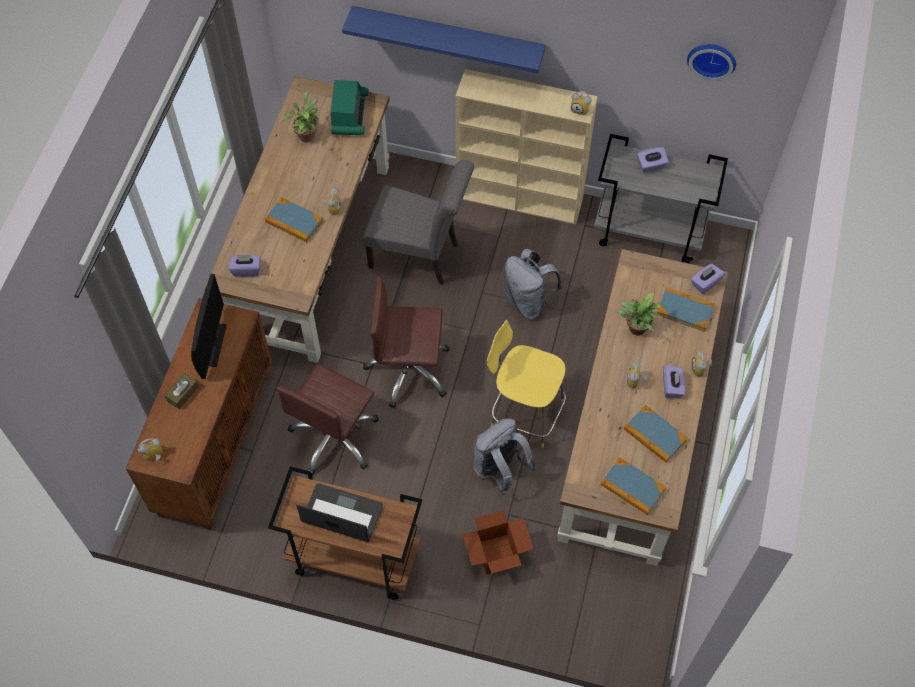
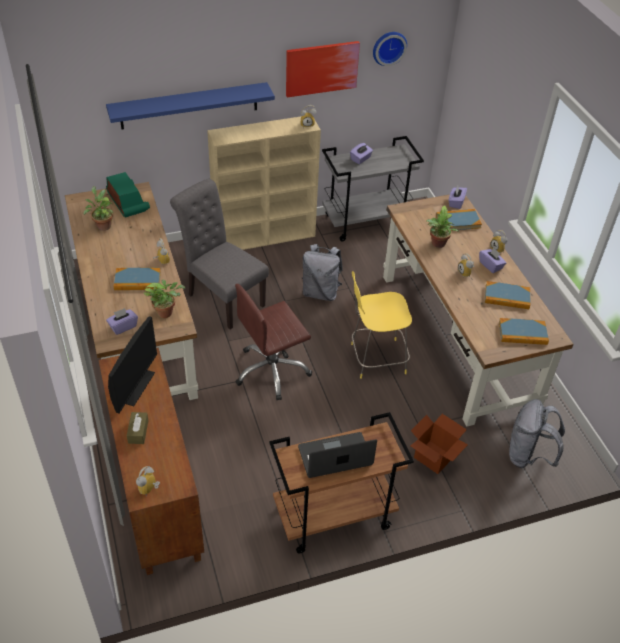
camera: 35 degrees left, 15 degrees down
monitor [191,274,227,379] -> monitor turned 45 degrees clockwise [108,316,157,413]
brown office chair [276,364,379,476] -> none
grey chair [362,160,474,285] -> grey chair turned 120 degrees counterclockwise [170,179,269,329]
grey backpack [473,418,537,495] -> grey backpack moved to [509,399,565,468]
none -> potted plant [144,280,185,318]
none -> picture [286,41,360,97]

